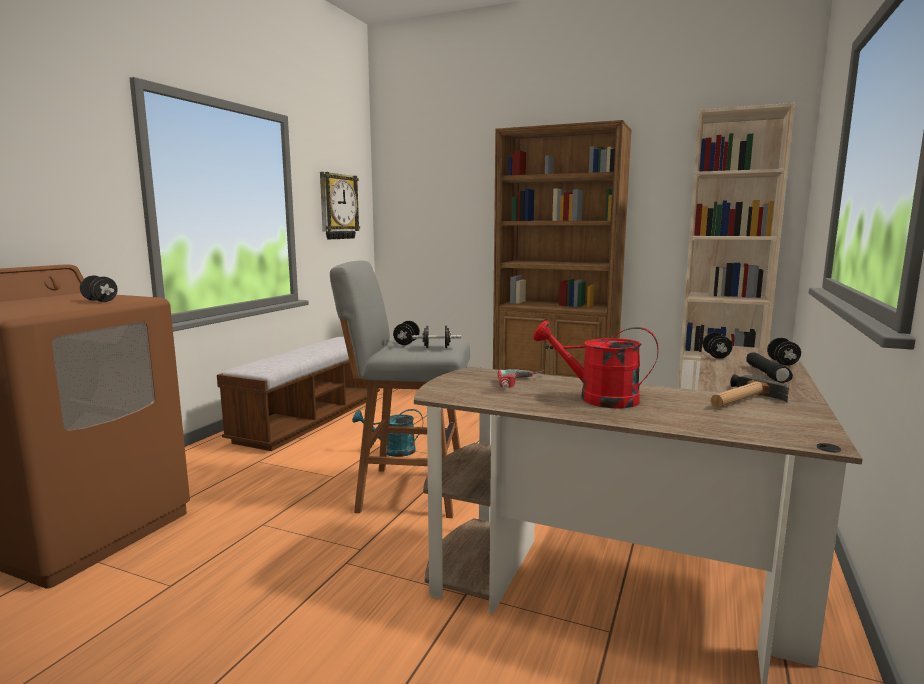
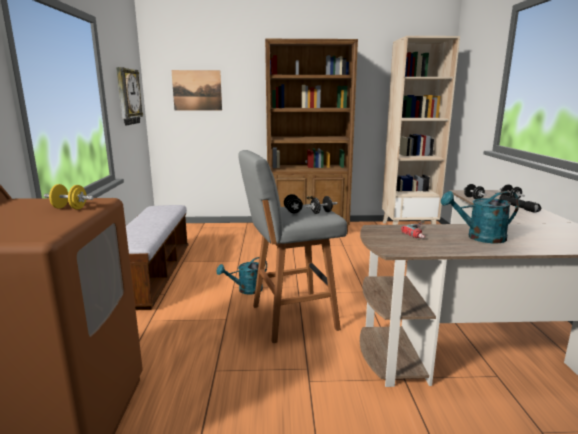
camera: 25 degrees left, 5 degrees up
black dumbbell [80,275,118,302] -> yellow dumbbell [44,184,94,210]
red watering can [533,321,659,408] -> turquoise watering can [441,191,519,243]
hammer [711,374,789,408] -> none
none -> picture [171,70,222,110]

